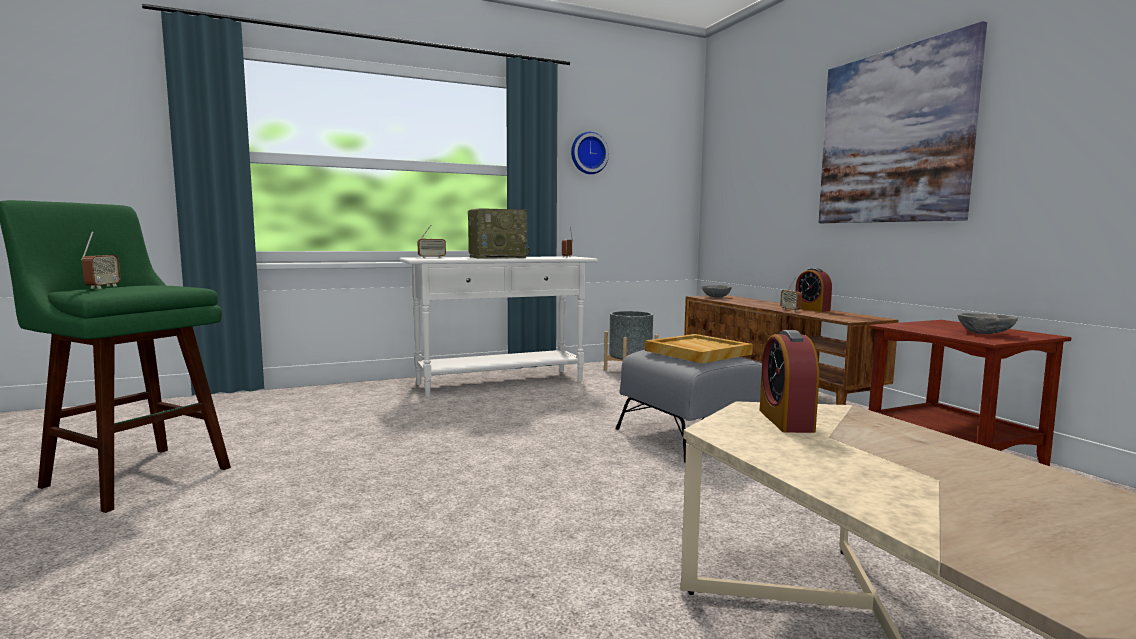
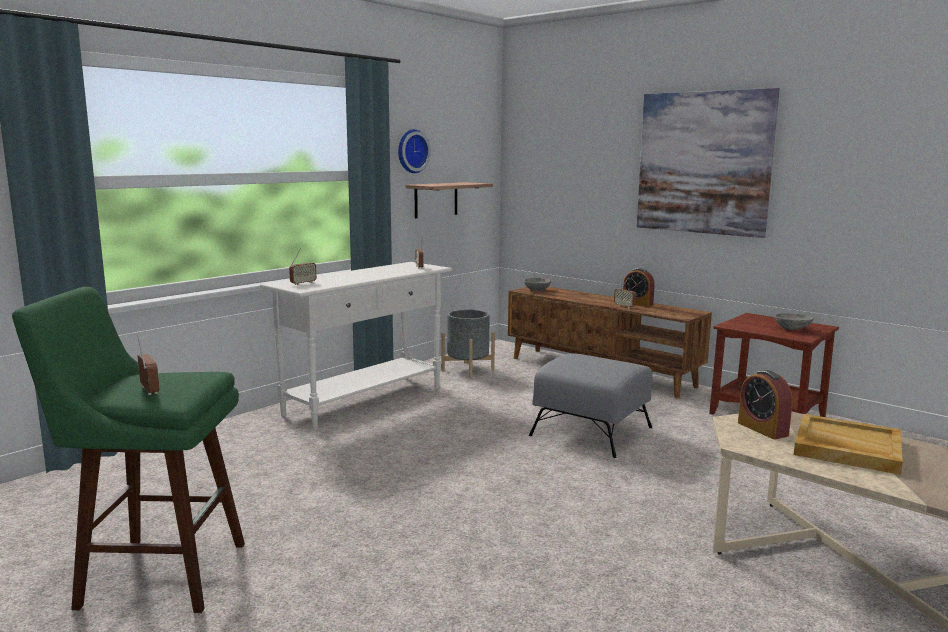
camera: 25 degrees left, 5 degrees up
radio [468,208,530,259] -> none
beige tray [645,334,753,363] -> beige tray moved to [794,414,903,475]
none -> shelf [405,182,493,218]

